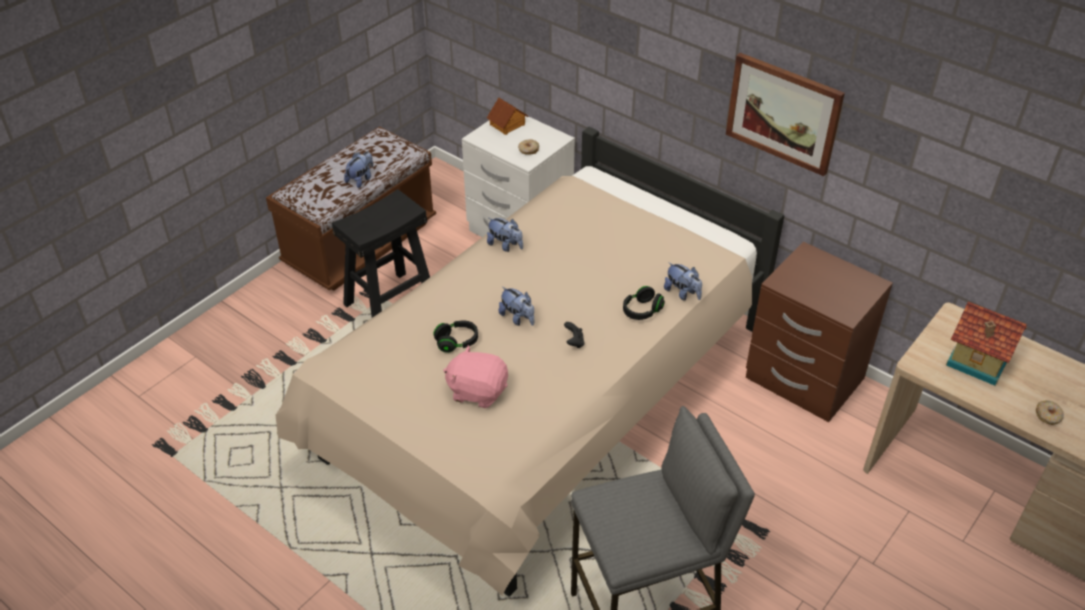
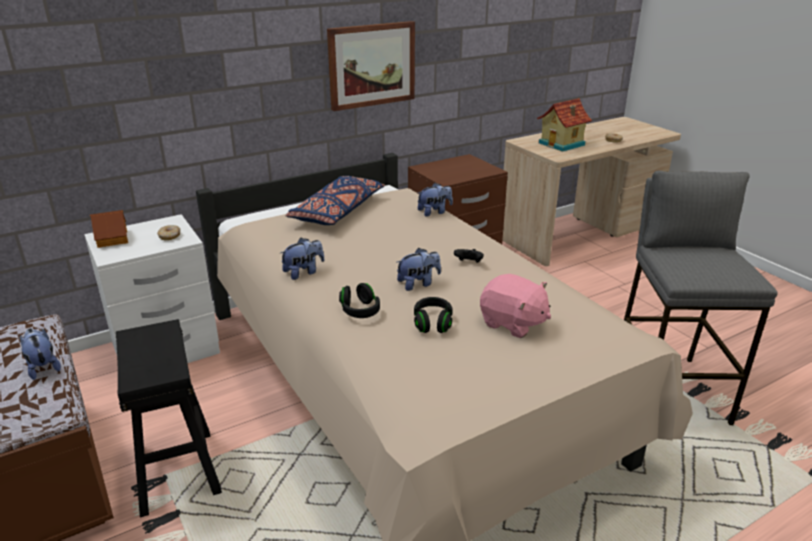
camera: 70 degrees left, 15 degrees down
pink plush toy [443,345,508,408] -> pink plush toy turned 90 degrees counterclockwise [480,274,551,338]
black headphones [623,286,665,320] -> black headphones moved to [339,283,380,318]
none -> blue pillow [285,175,385,225]

